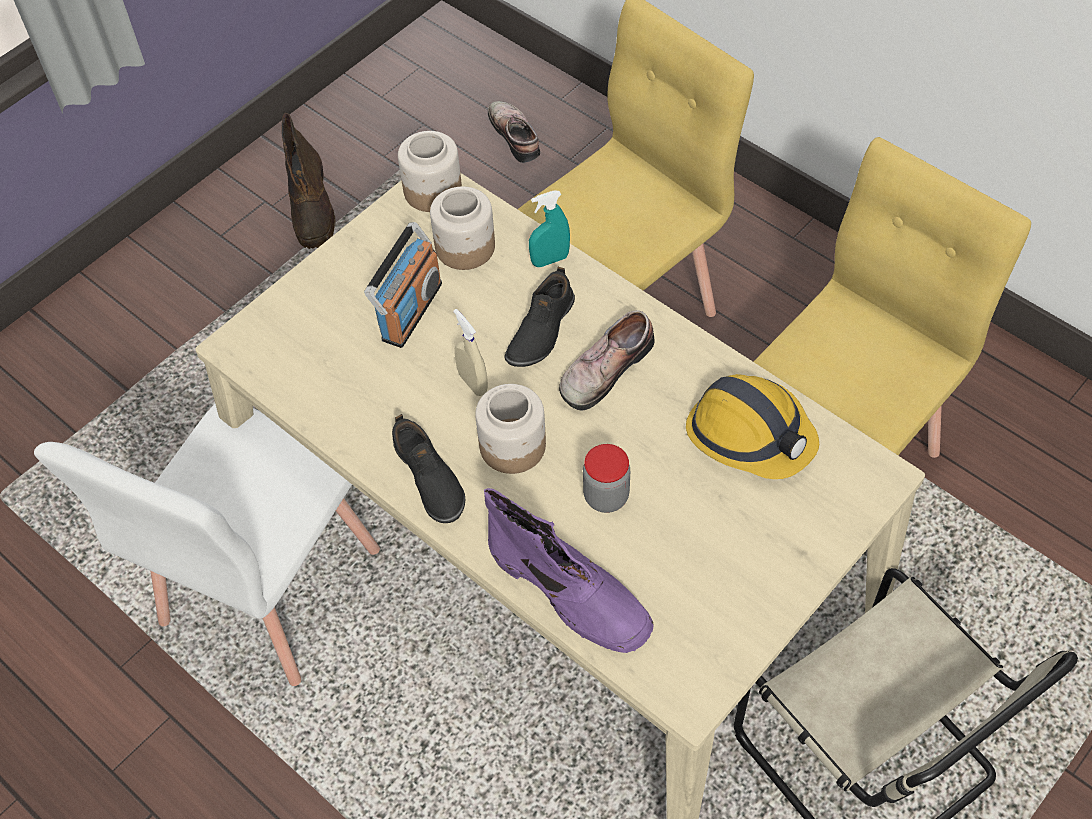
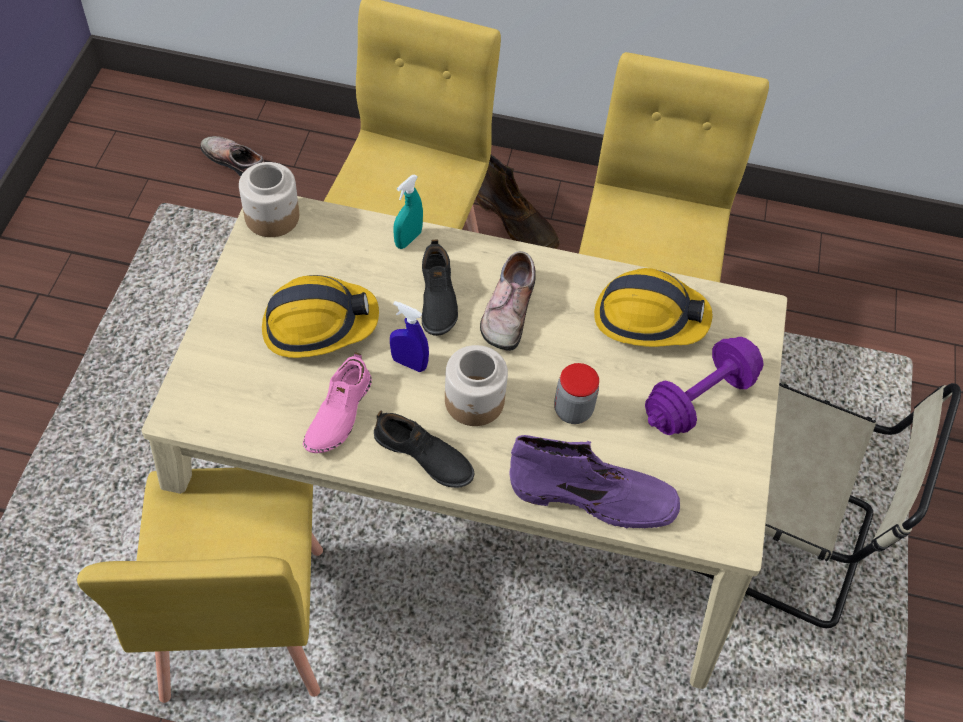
camera: 35 degrees left, 0 degrees up
white chair [34,404,380,686] -> yellow chair [77,468,323,703]
brown boot [281,113,336,249] -> brown boot moved to [476,154,560,249]
radio [364,222,442,348] -> hard hat [262,275,379,358]
jar [430,187,495,270] -> none
beige spray bottle [453,309,488,396] -> blue spray bottle [390,301,429,372]
none -> pink shoe [303,352,372,453]
none -> purple dumbbell [645,337,764,435]

